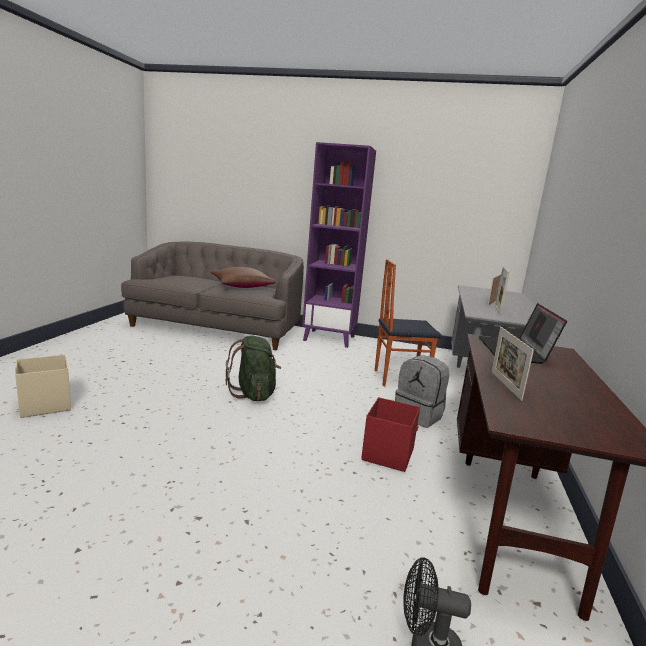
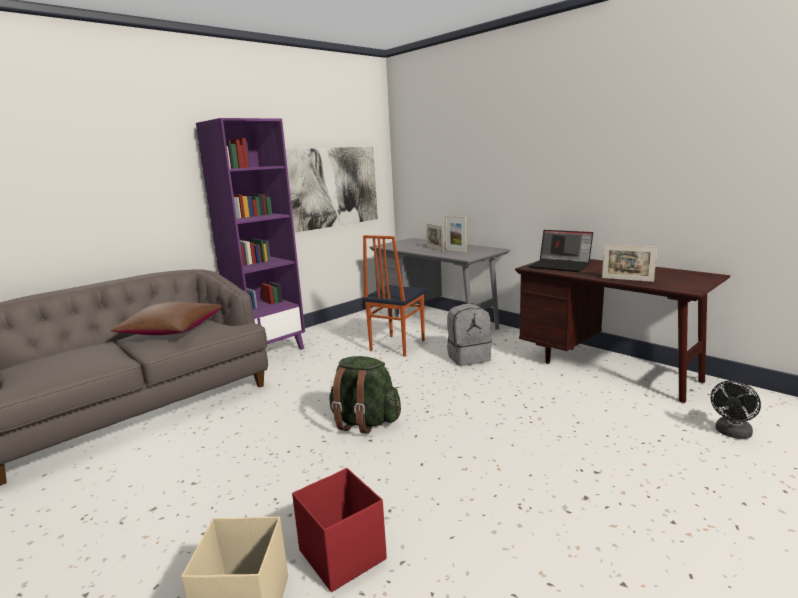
camera: 55 degrees left, 0 degrees up
red storage box [361,397,420,472] -> red storage box moved to [292,468,387,592]
none -> picture [285,146,378,233]

